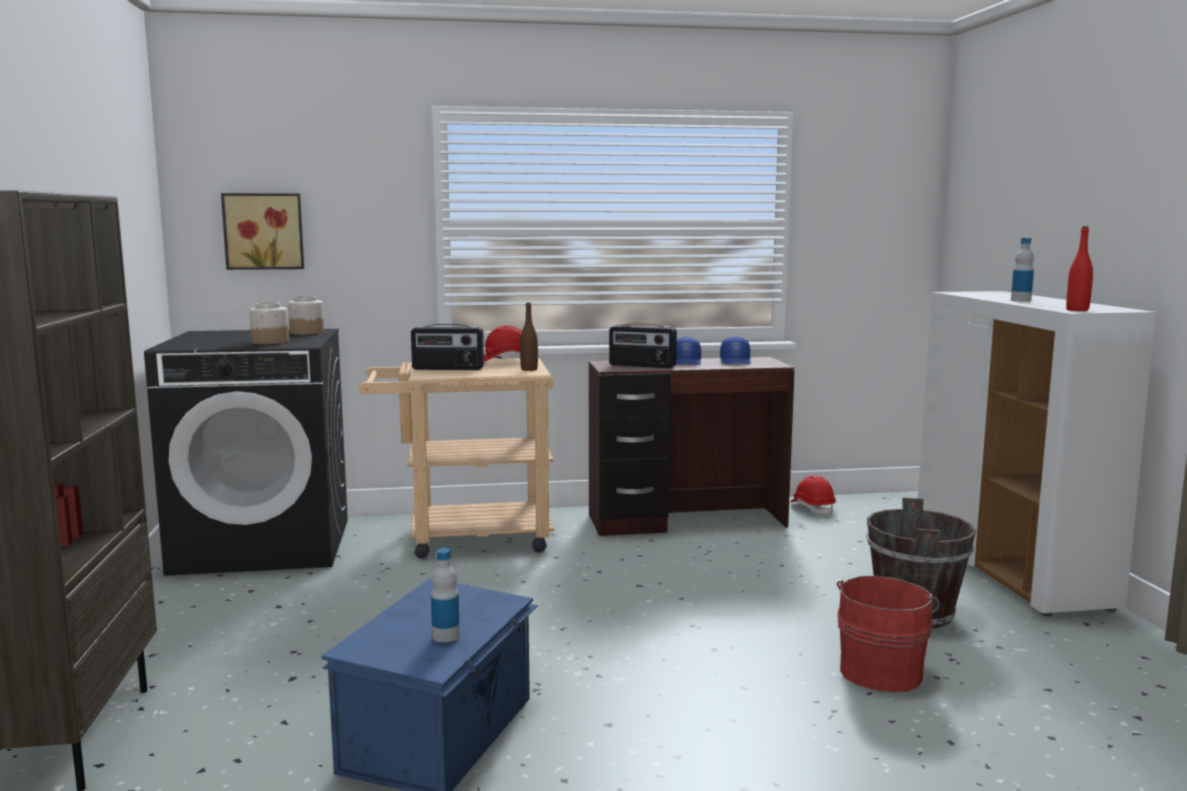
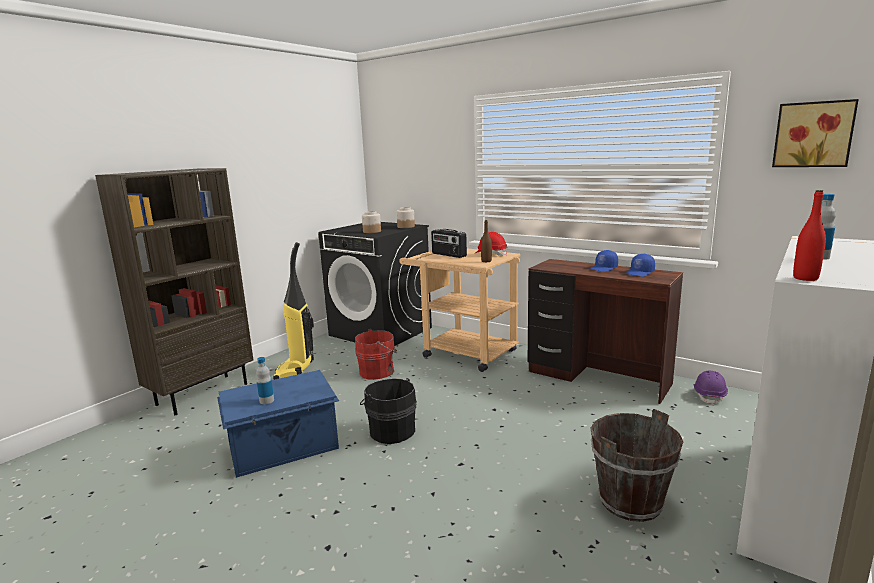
camera: 45 degrees right, 5 degrees up
picture [221,193,304,270] -> picture moved to [772,99,859,167]
radio [609,323,677,368] -> none
red hard hat [790,476,836,515] -> purple hard hat [694,371,728,405]
red bucket [837,576,940,692] -> red bucket moved to [355,329,397,380]
none -> vacuum cleaner [273,242,314,380]
none -> black bucket [360,378,417,444]

